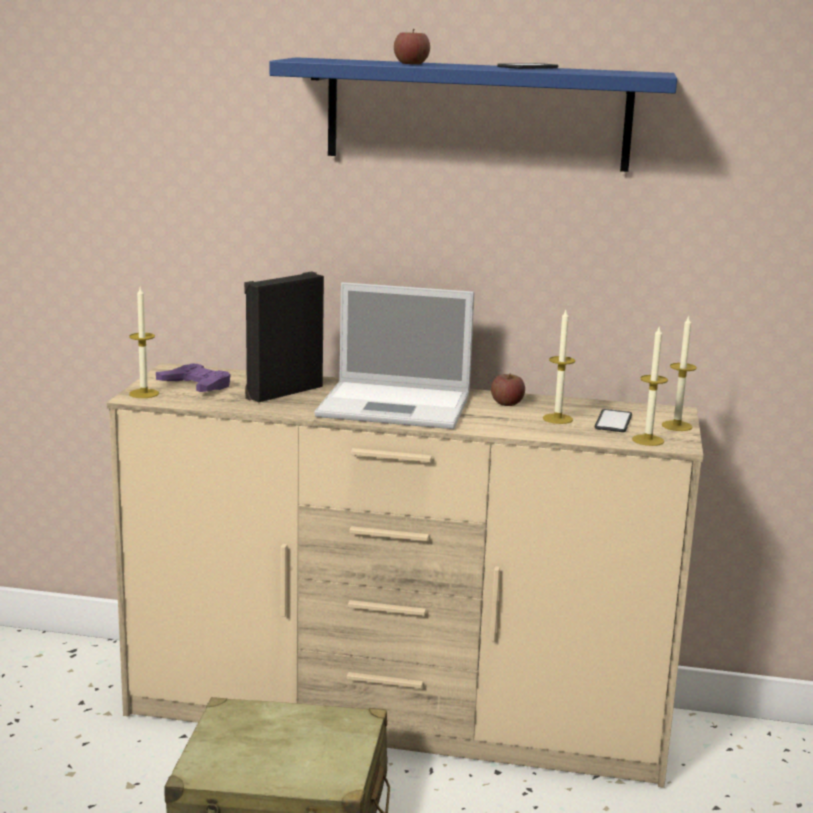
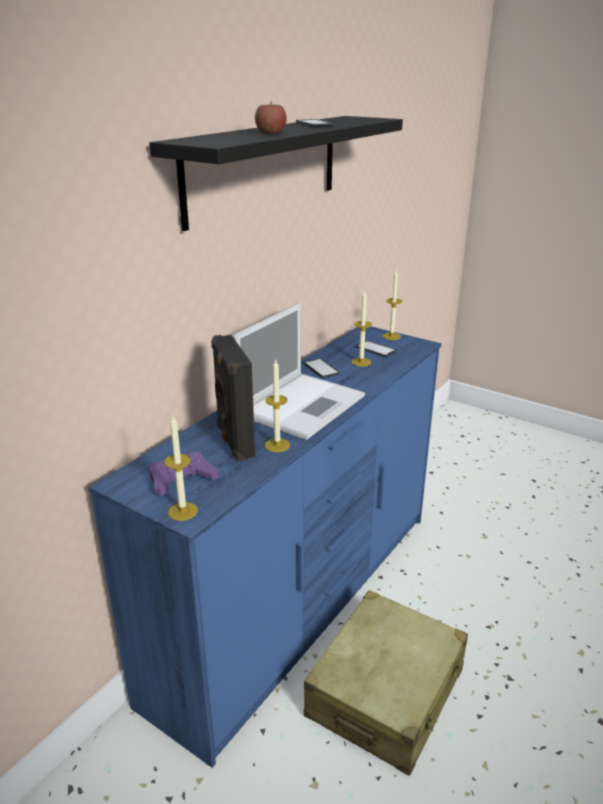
camera: 65 degrees left, 10 degrees up
beige dresser [107,363,703,788] -> blue dresser [88,327,441,768]
blue shelf [270,57,677,172] -> black shelf [149,116,403,231]
apple [491,374,525,406] -> phone [304,358,340,378]
candle [632,325,668,446] -> candle moved to [265,359,290,452]

